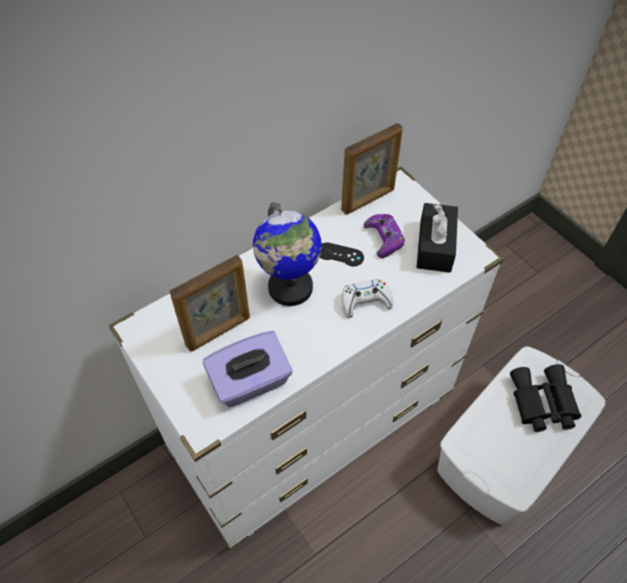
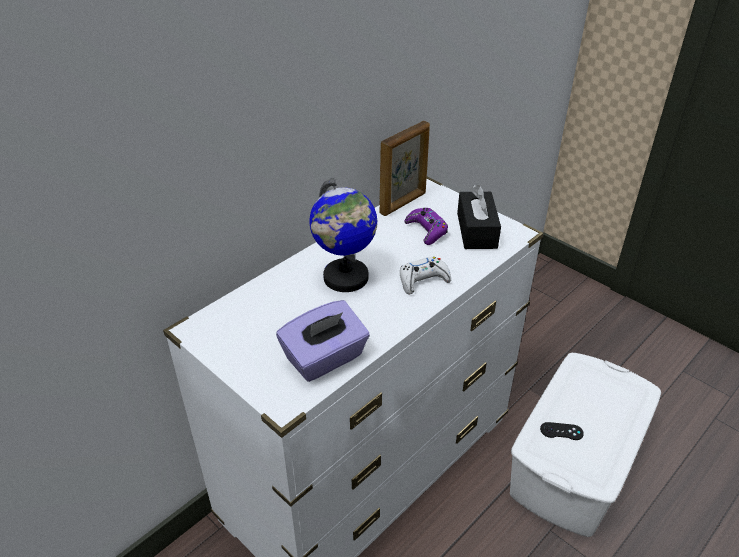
camera: 10 degrees left, 15 degrees down
picture frame [169,255,250,352] -> none
black game controller [320,242,364,266] -> black game controller moved to [540,422,584,440]
black binoculars [510,364,581,432] -> none

